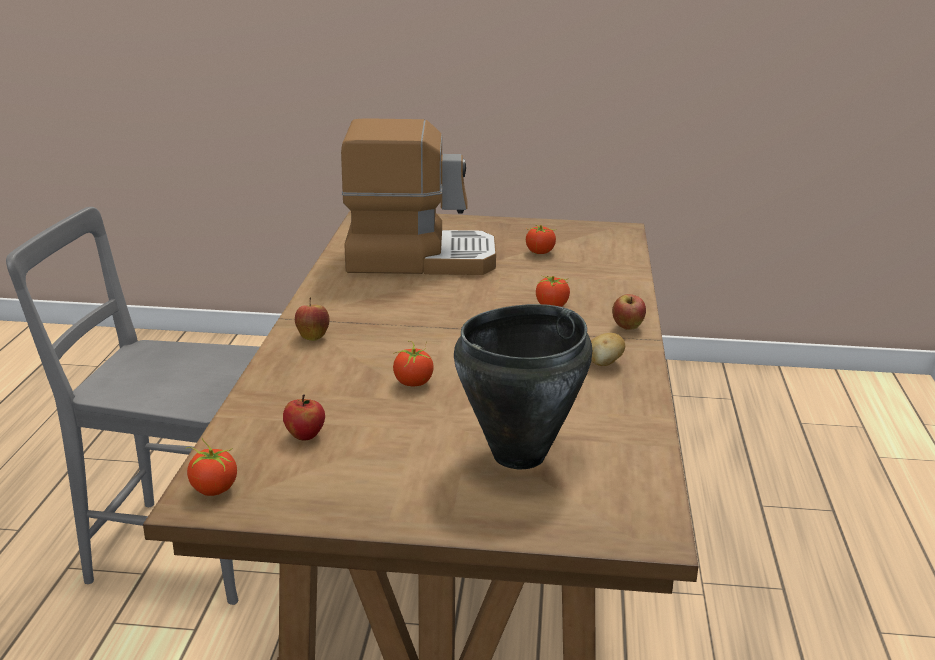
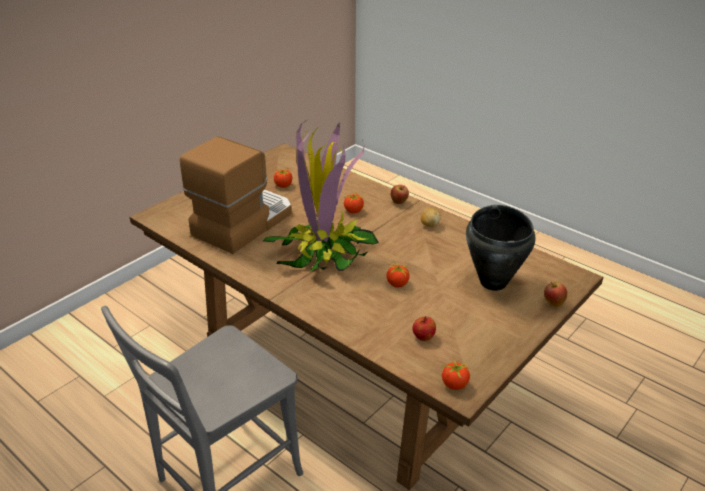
camera: 55 degrees left, 10 degrees up
apple [295,297,329,341] -> apple moved to [544,282,567,307]
none -> potted plant [263,120,379,272]

